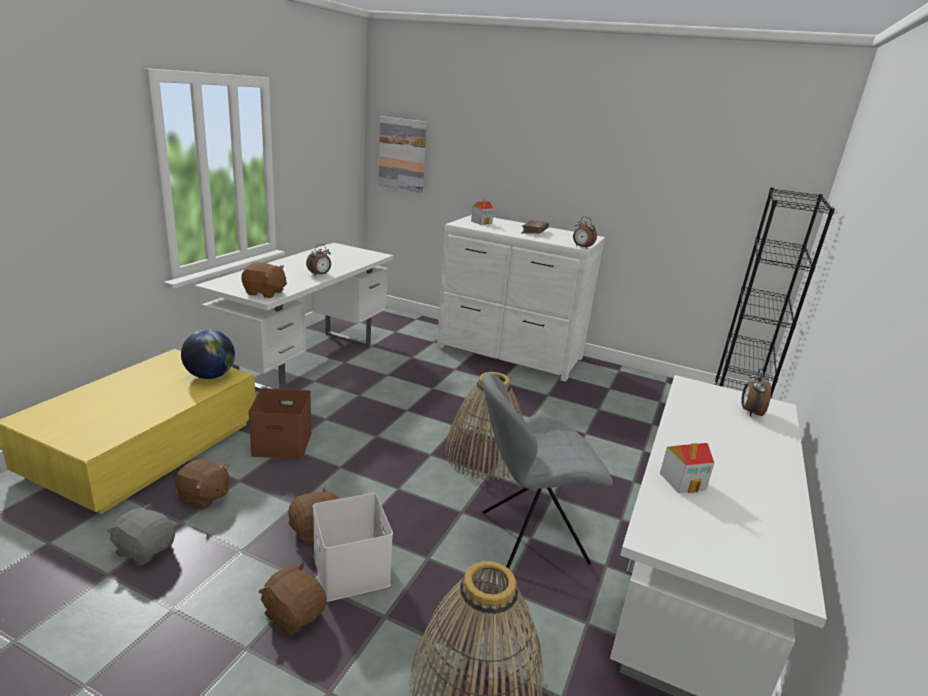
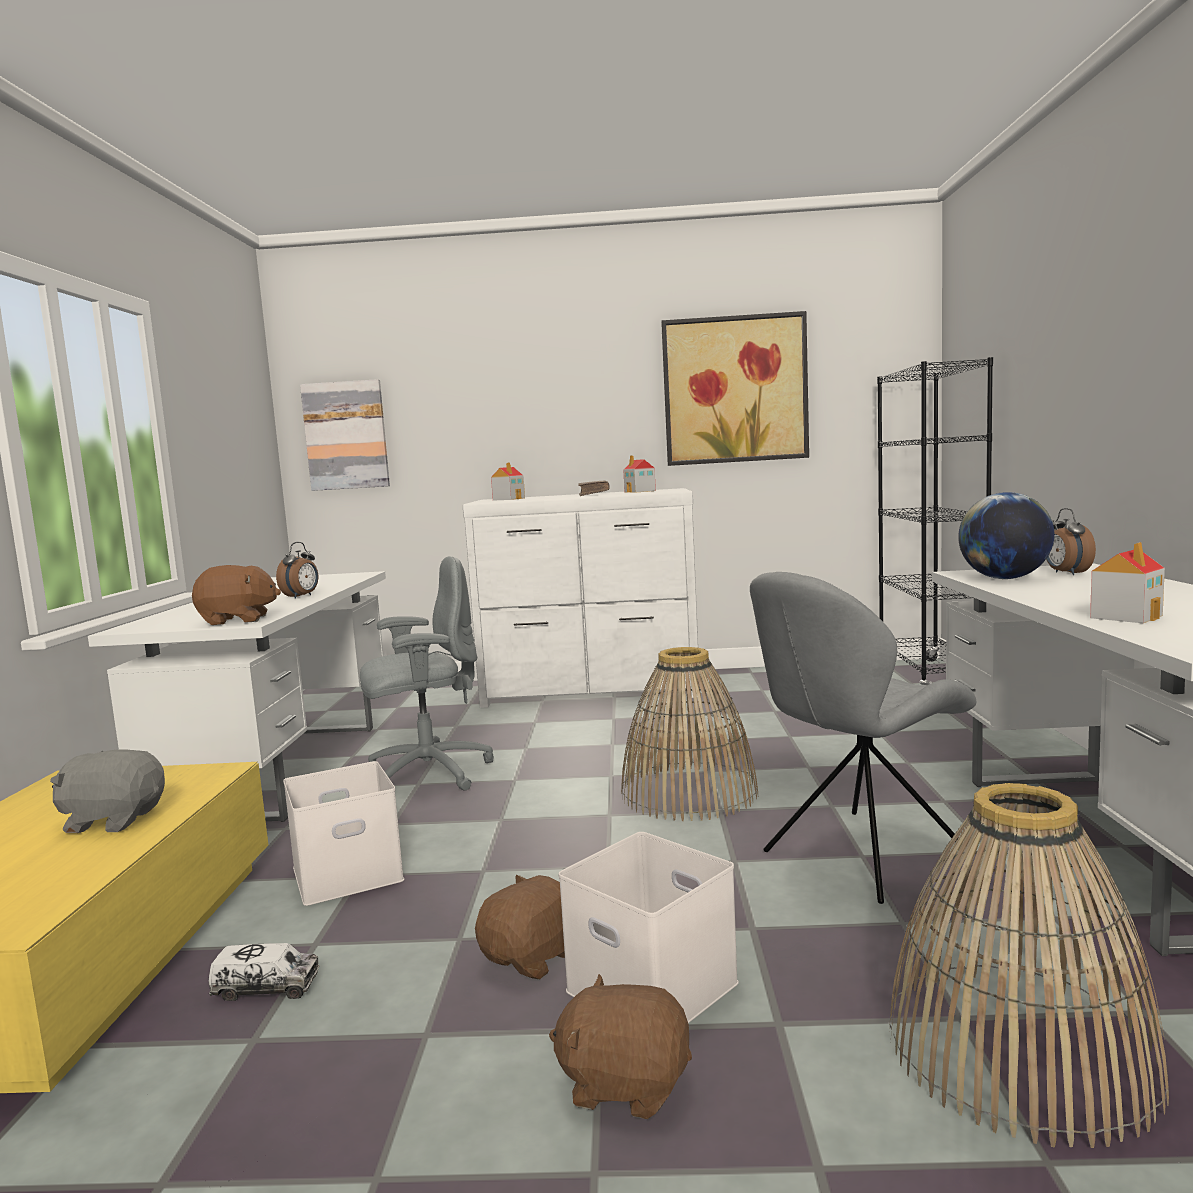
camera: 20 degrees left, 15 degrees down
grey plush toy [106,503,175,566] -> grey plush toy moved to [50,750,165,833]
brown plush toy [174,459,230,510] -> toy truck [208,943,319,1001]
globe [181,329,235,379] -> globe moved to [958,492,1054,579]
brown storage box [248,388,312,459] -> white storage box [283,761,404,906]
alarm clock [573,217,597,249] -> none
none -> grey office chair [360,556,494,791]
none -> toy house [623,455,656,493]
none -> picture [661,311,809,466]

